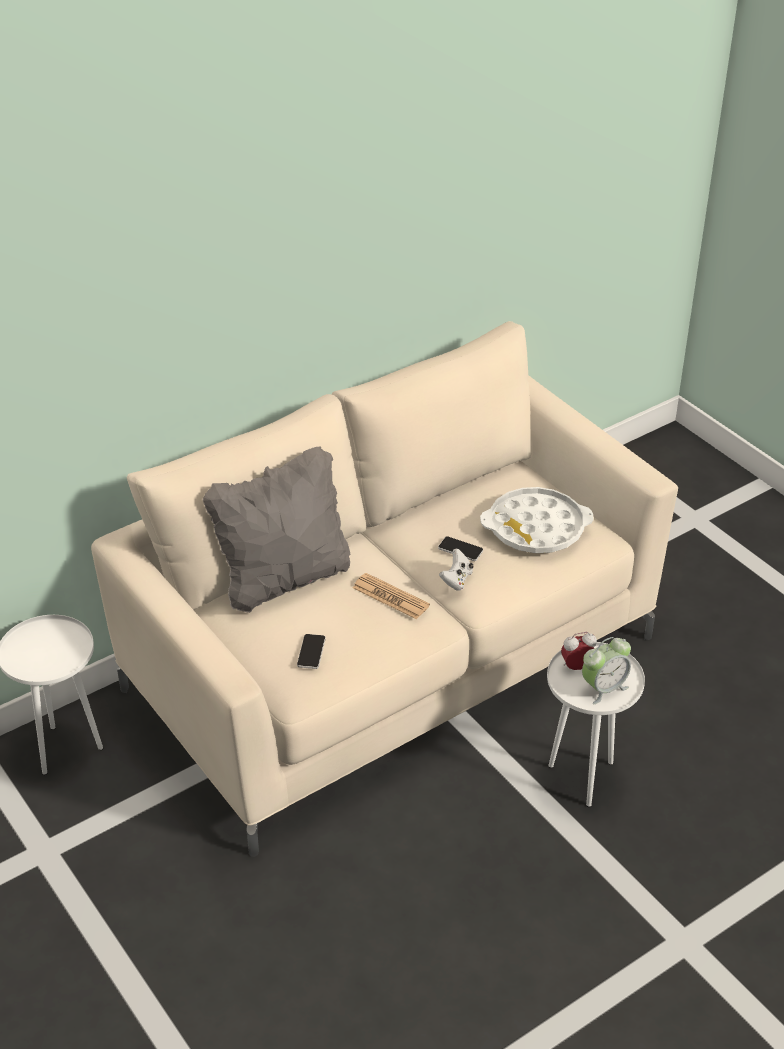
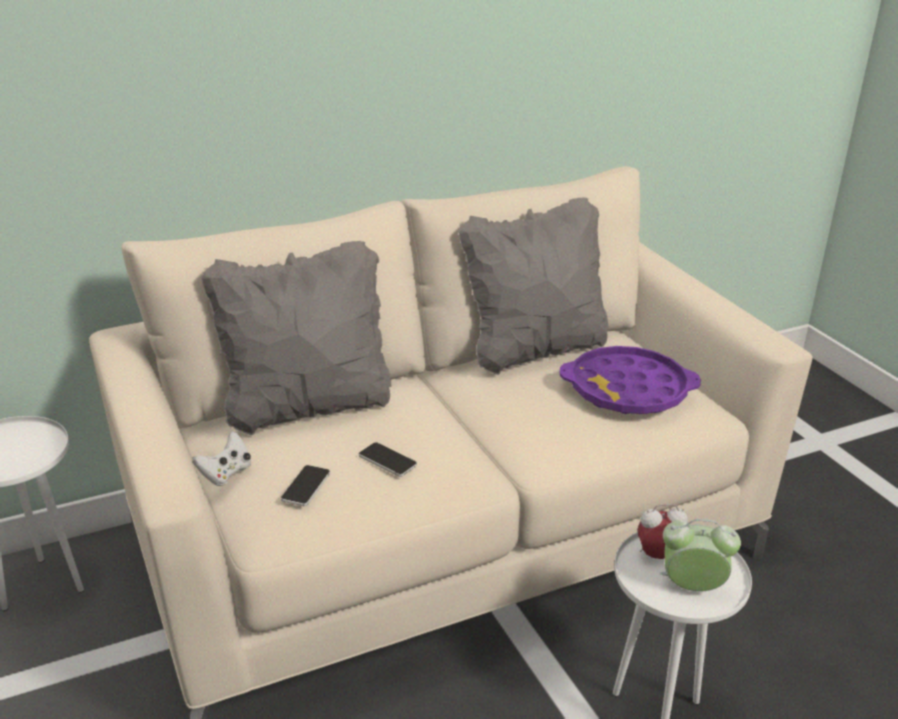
camera: 10 degrees right, 10 degrees down
newspaper [353,573,430,619] -> none
phone [438,536,483,561] -> phone moved to [359,442,417,477]
white game controller [439,548,474,591] -> white game controller moved to [192,431,251,486]
white tray [480,487,593,553] -> purple tray [560,346,701,414]
alarm clock [582,637,631,704] -> alarm clock turned 150 degrees counterclockwise [660,519,741,592]
none -> grey pillow [458,197,608,375]

